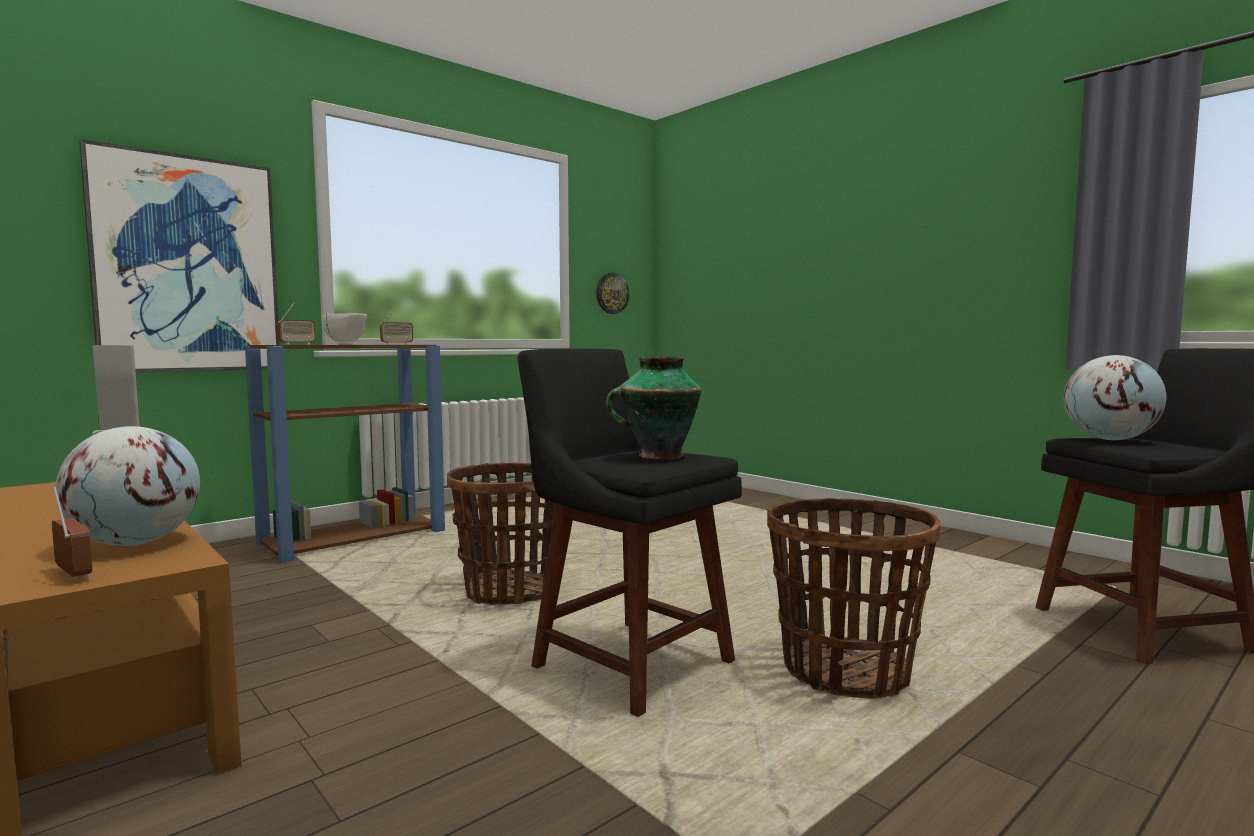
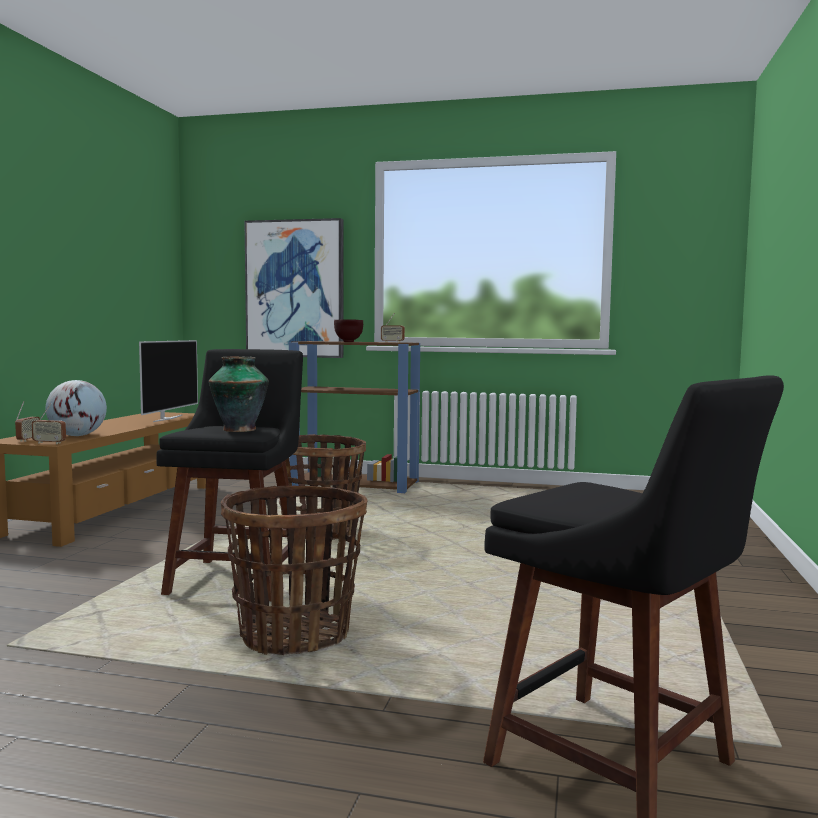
camera: 55 degrees right, 0 degrees up
radio [277,302,316,345] -> radio moved to [32,403,66,444]
white bowl [322,313,367,345] -> brown bowl [334,319,363,342]
wall clock [596,272,629,314] -> none
globe [1064,355,1167,440] -> none

